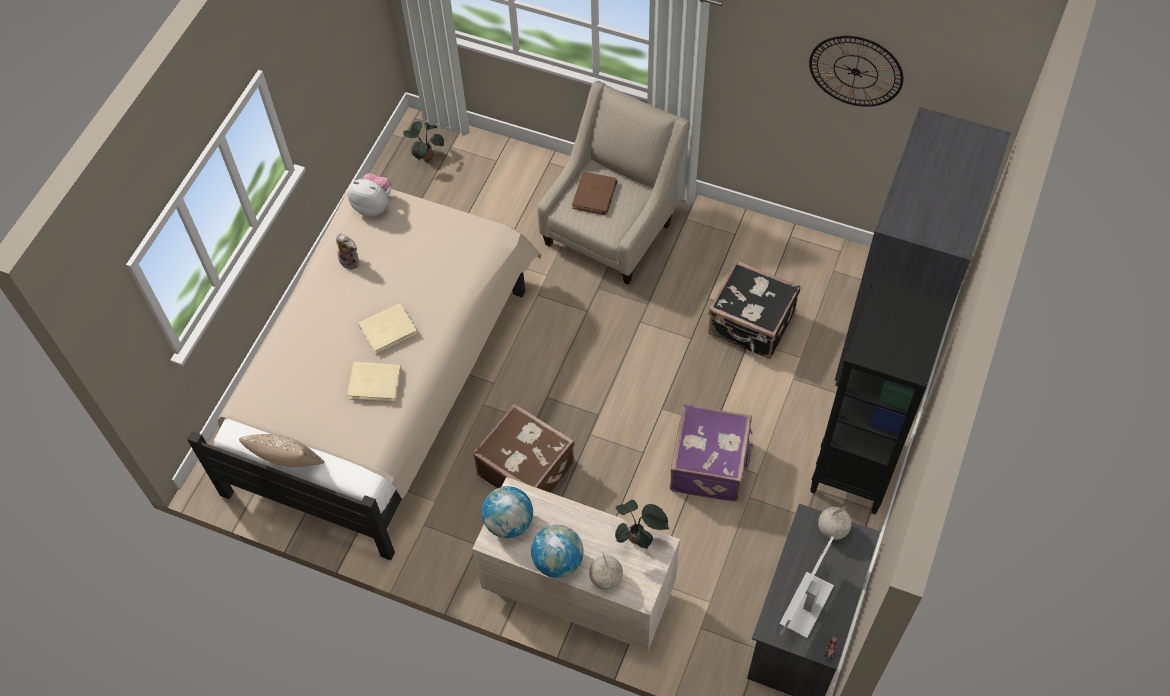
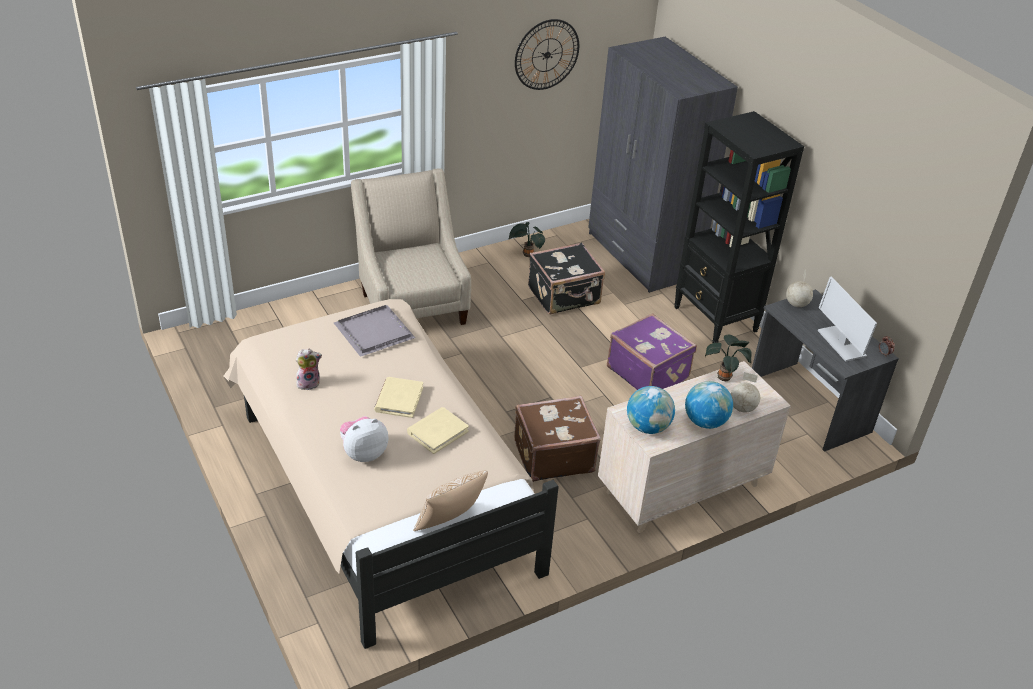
camera: 55 degrees left, 20 degrees down
plush toy [347,173,392,216] -> plush toy moved to [340,416,388,462]
potted plant [403,121,444,162] -> potted plant moved to [509,222,545,257]
brown book [572,171,618,215] -> none
none -> grey tray [334,305,415,357]

